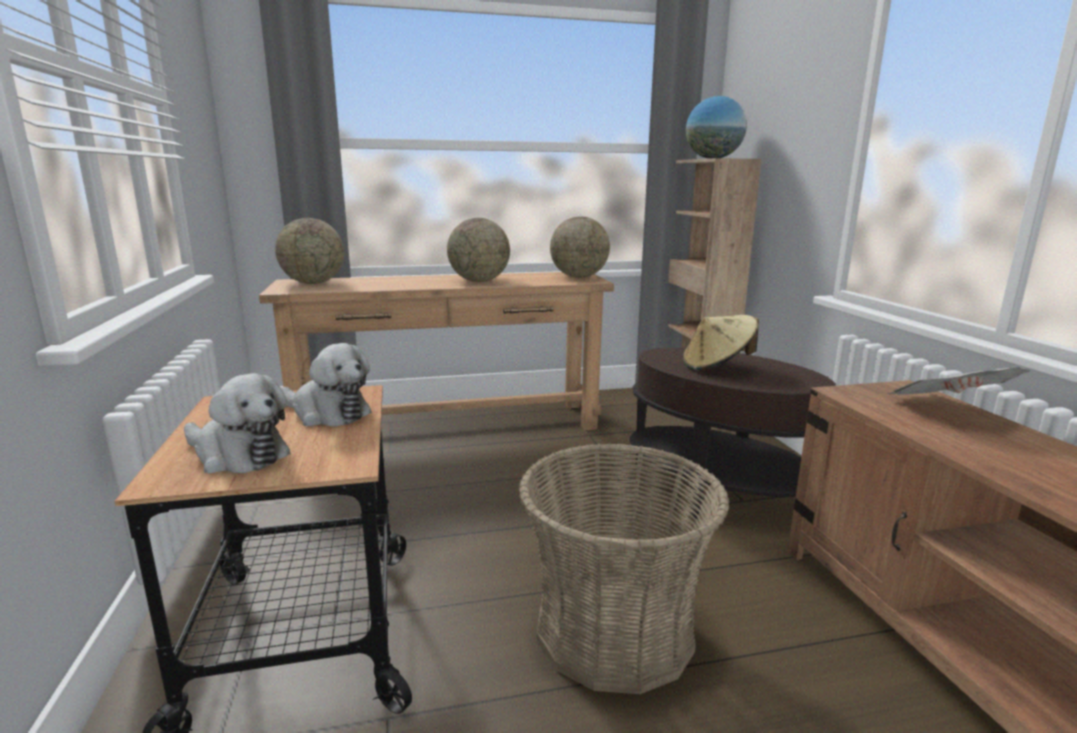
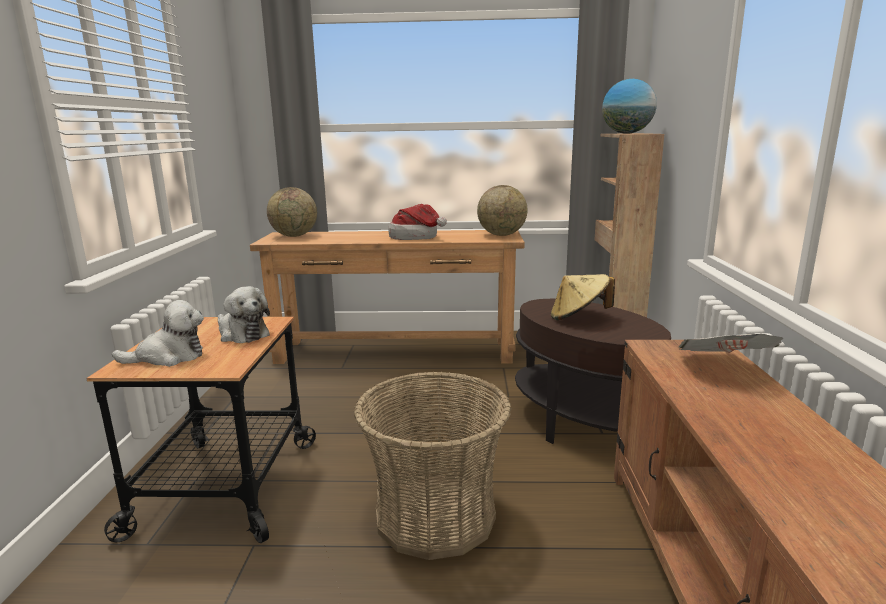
camera: 15 degrees right, 0 degrees up
plush toy [184,373,290,473] -> plush toy turned 60 degrees counterclockwise [112,300,204,367]
globe [447,218,510,282] -> hat [388,204,447,240]

